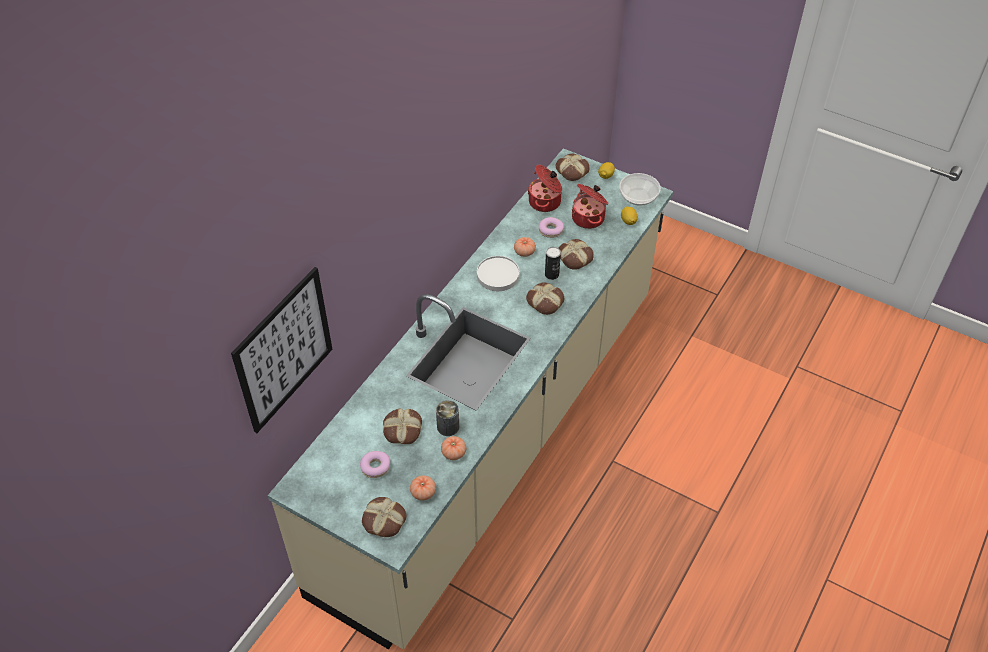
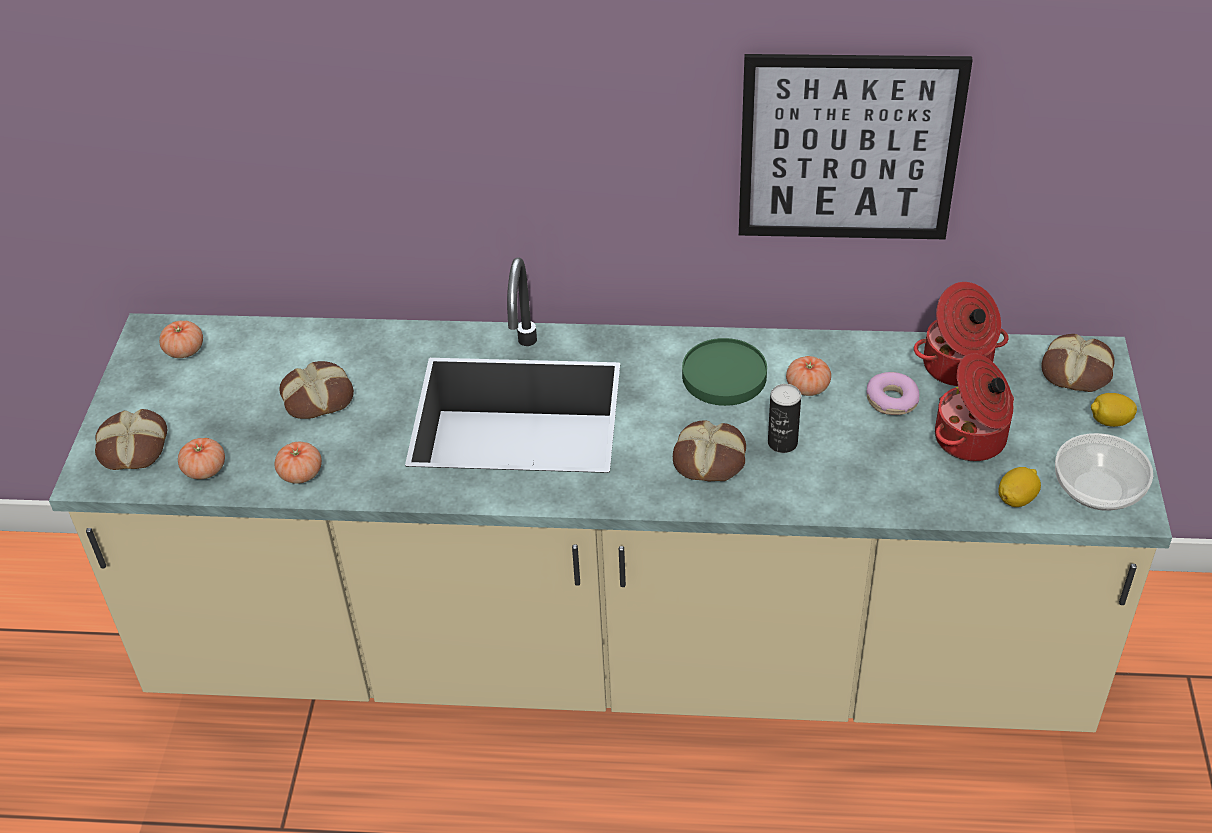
camera: 65 degrees right, 5 degrees down
picture [231,267,332,433] -> picture moved to [739,54,973,239]
donut [360,451,391,478] -> none
can [436,400,459,436] -> none
white plate [477,256,519,291] -> green plate [682,338,767,406]
bread [558,239,594,270] -> none
none -> tomato [159,321,203,358]

